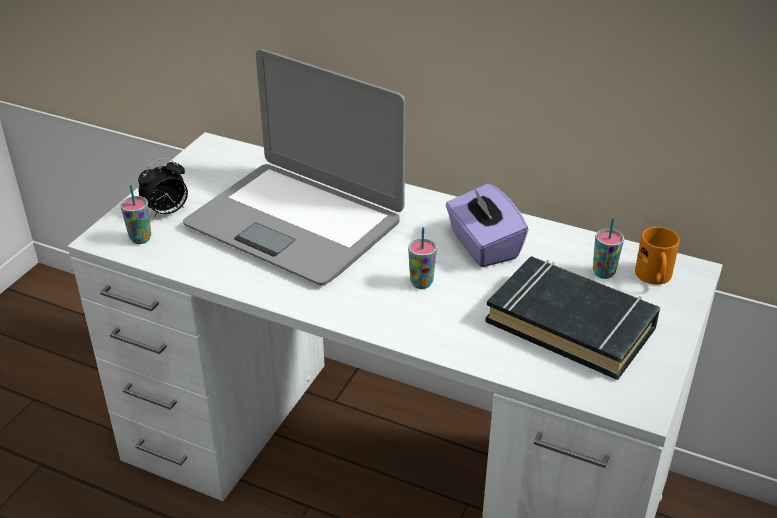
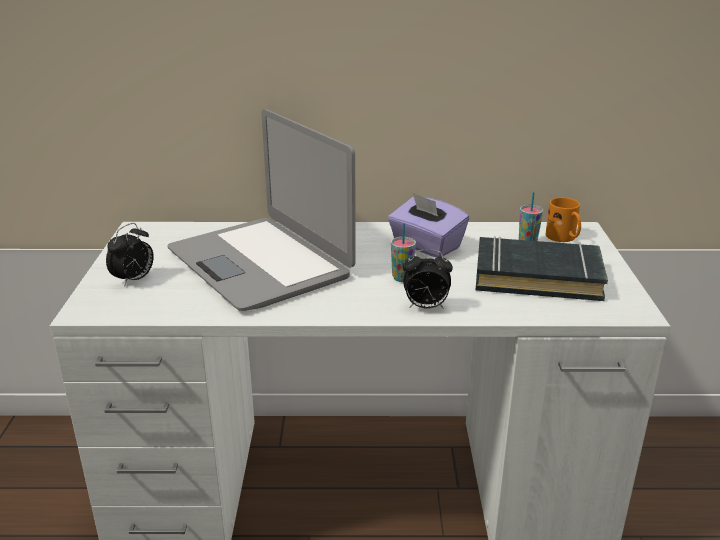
camera: 25 degrees left, 10 degrees down
cup [120,185,151,244] -> none
laptop [183,49,406,285] -> laptop turned 45 degrees clockwise [167,109,356,311]
none -> alarm clock [403,249,453,309]

